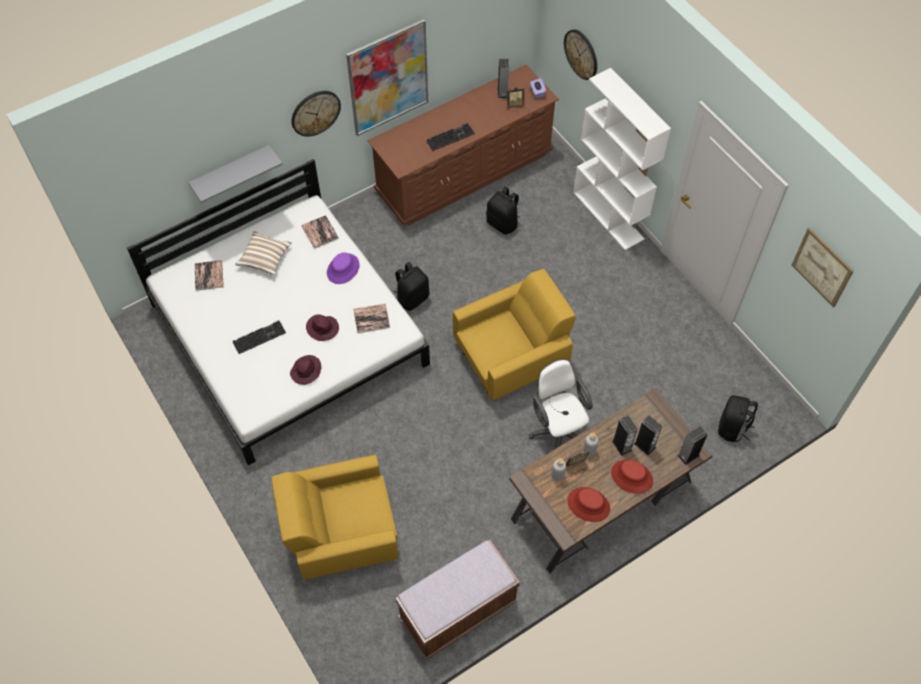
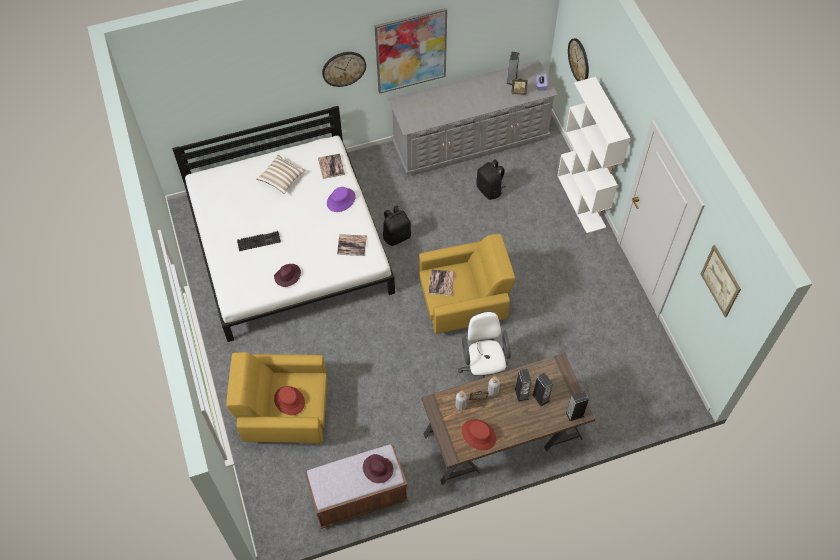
camera: 15 degrees right, 0 degrees up
grey shelf [188,145,283,203] -> none
book [194,260,224,291] -> book moved to [429,269,455,296]
purple hat [306,315,339,341] -> purple hat moved to [363,454,393,483]
brown dresser [368,65,559,226] -> grey dresser [388,60,558,176]
keyboard [426,123,475,151] -> none
red hat [611,460,653,494] -> red hat moved to [274,386,305,415]
black backpack [718,395,758,442] -> none

